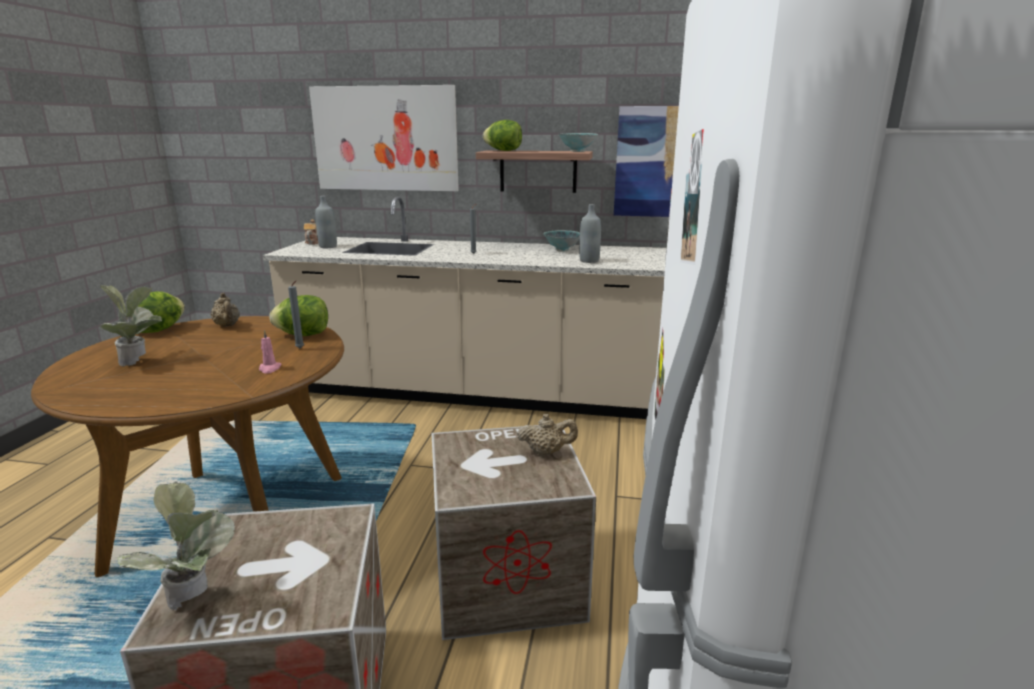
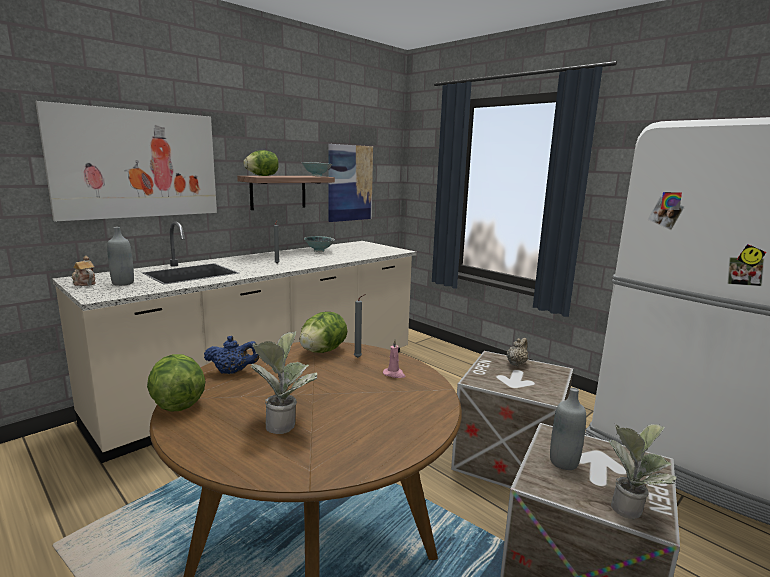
camera: 55 degrees left, 5 degrees down
beige teapot [210,293,240,327] -> blue teapot [204,336,259,374]
grey bottle [579,204,601,263] -> grey bottle moved to [550,388,586,470]

